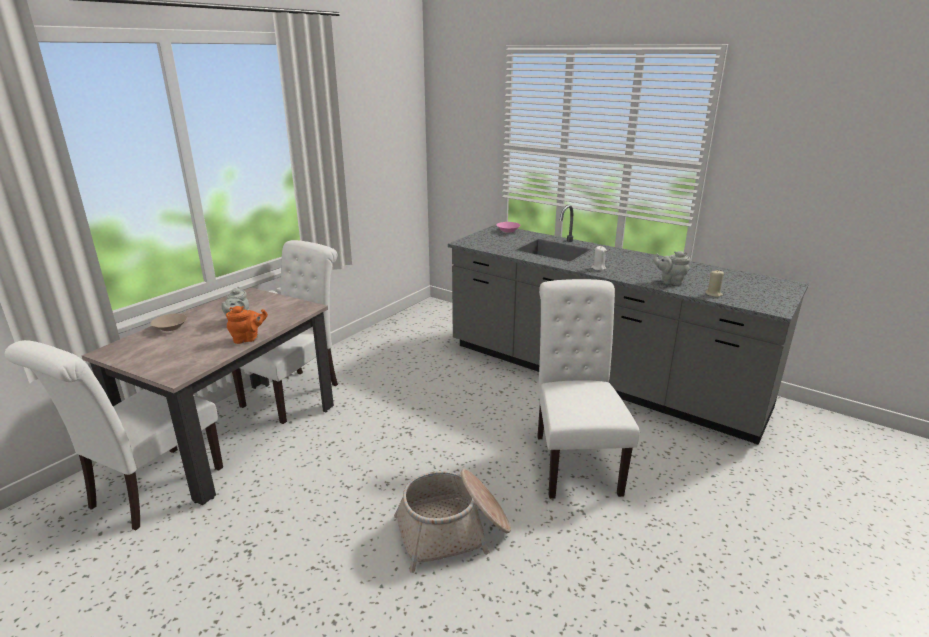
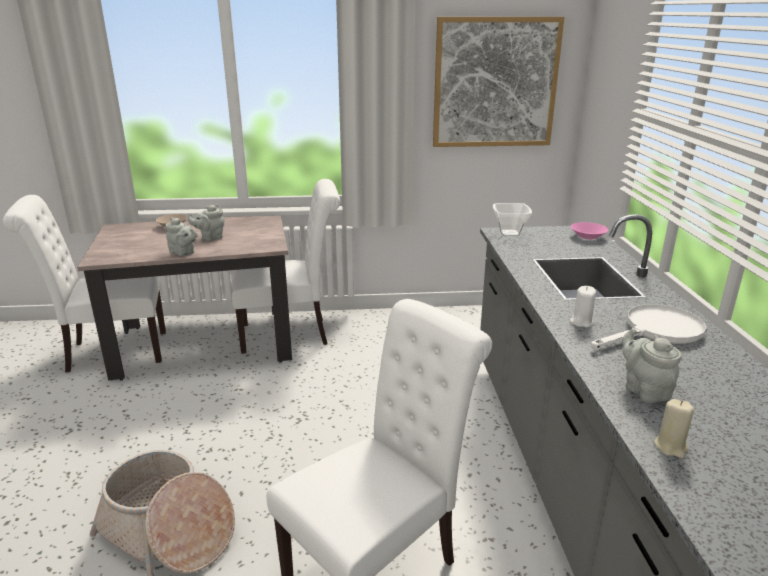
camera: 50 degrees right, 0 degrees up
orange teapot [226,306,268,344] -> grey teapot [165,217,197,256]
none -> picture [433,17,564,147]
none -> bowl [493,203,532,236]
none -> white frying pan [591,304,706,348]

